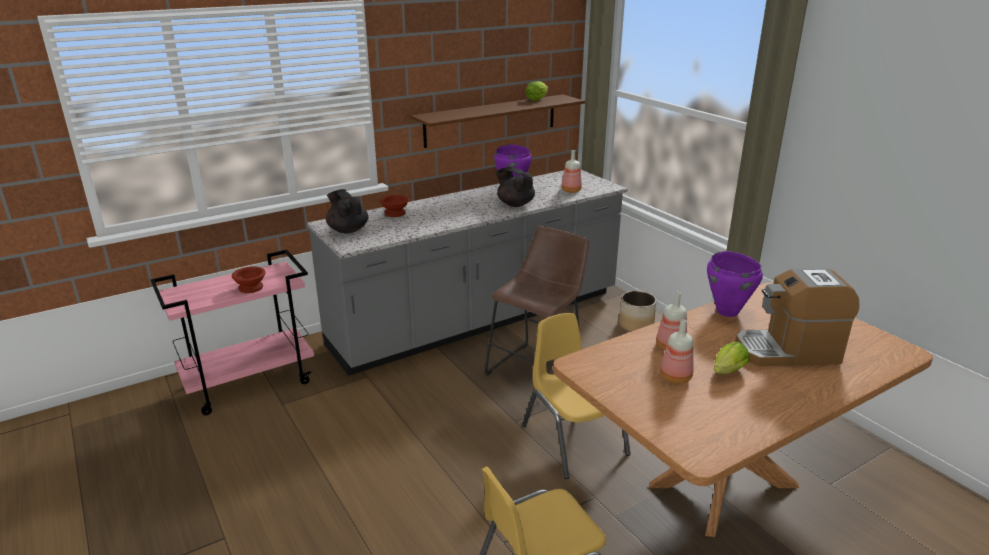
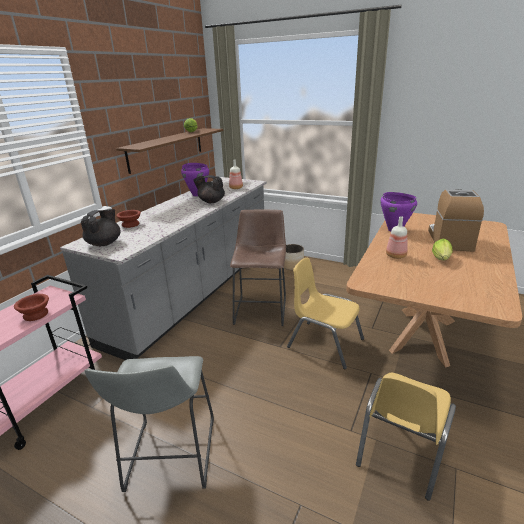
camera: 30 degrees left, 0 degrees up
black teapot [326,189,368,233] -> black teapot turned 90 degrees clockwise [81,209,121,246]
bottle [660,319,693,384] -> none
coffee machine [735,268,859,366] -> coffee machine turned 135 degrees clockwise [428,189,484,252]
none -> grey stool [84,356,214,492]

